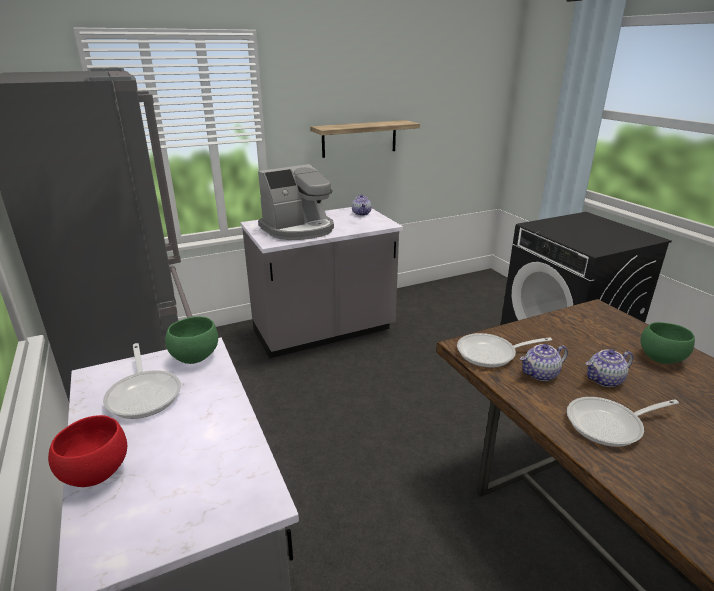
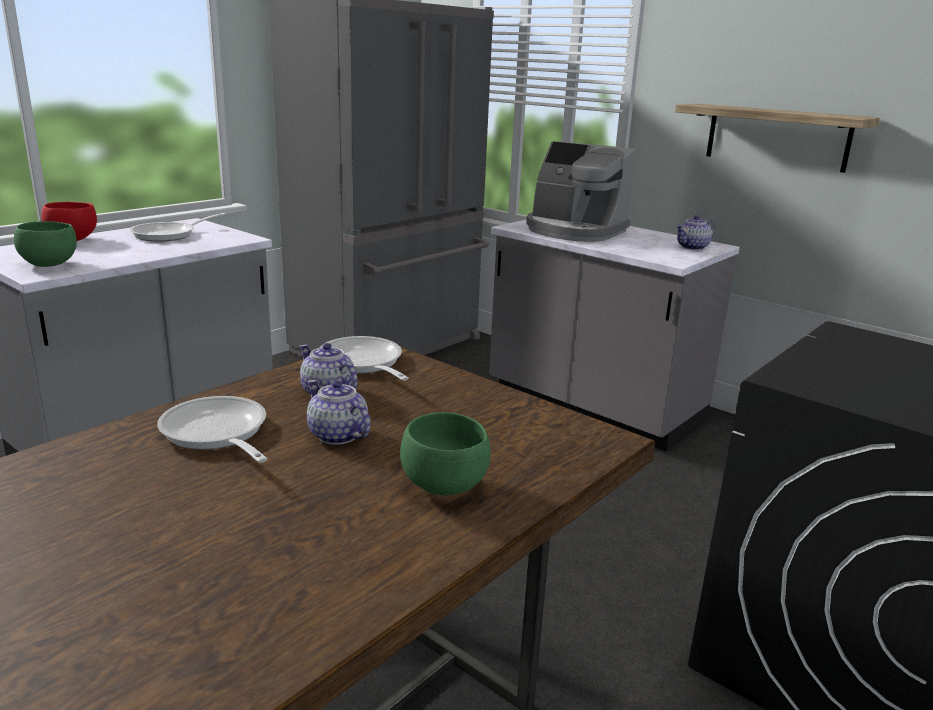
camera: 65 degrees right, 5 degrees down
green bowl [165,316,218,364] -> green bowl moved to [14,221,77,267]

